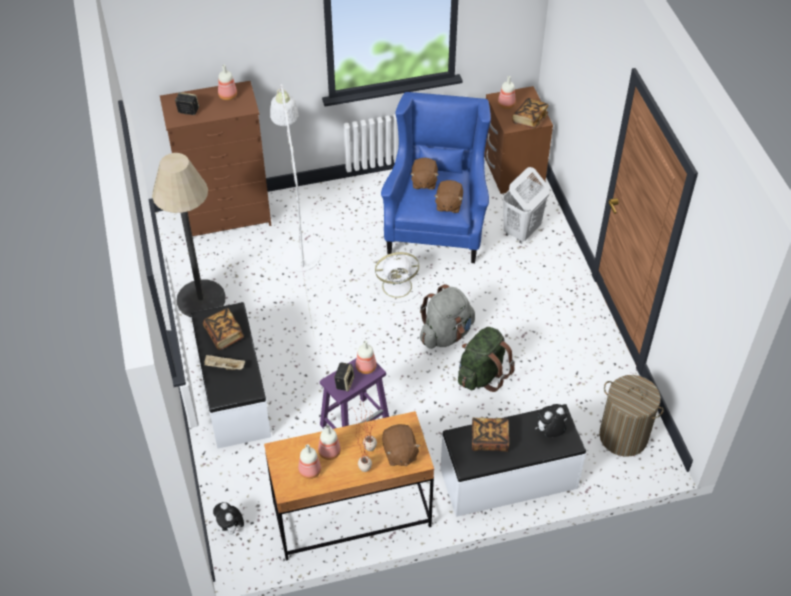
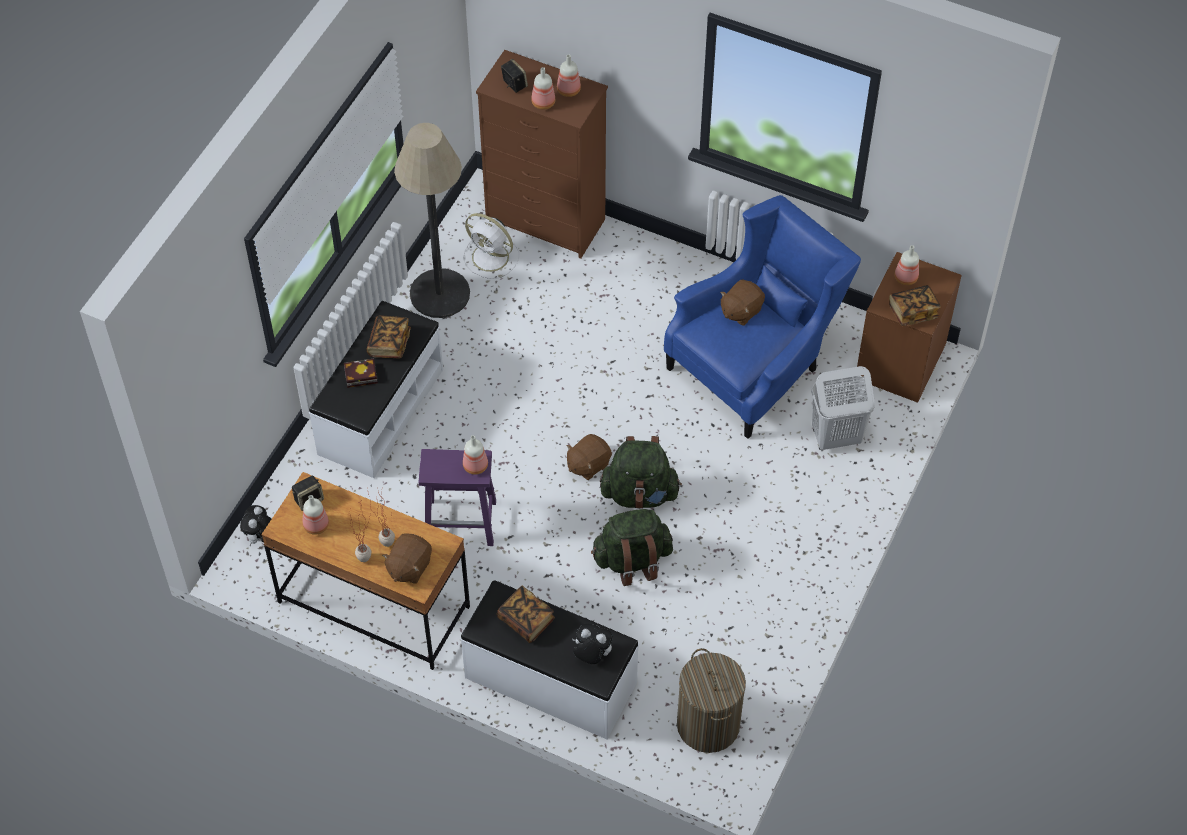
camera: 40 degrees right, 5 degrees up
beige tray [204,355,245,370] -> book [344,359,378,388]
white floor lamp [270,84,320,339] -> none
bottle [318,425,341,460] -> bottle moved to [531,67,555,110]
speaker [334,363,355,391] -> speaker moved to [292,476,324,511]
white fan [373,252,419,303] -> white fan moved to [463,213,519,279]
grey backpack [420,284,475,349] -> green backpack [600,436,682,509]
brown plush toy [434,180,463,213] -> brown plush toy moved to [567,434,612,480]

